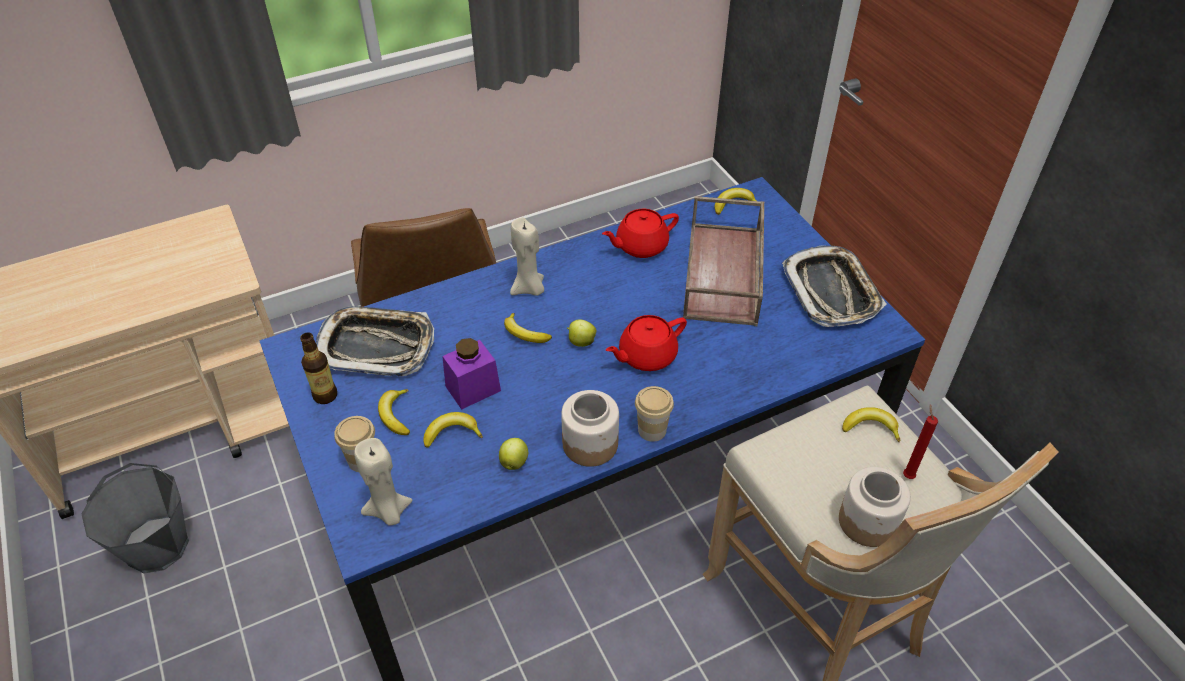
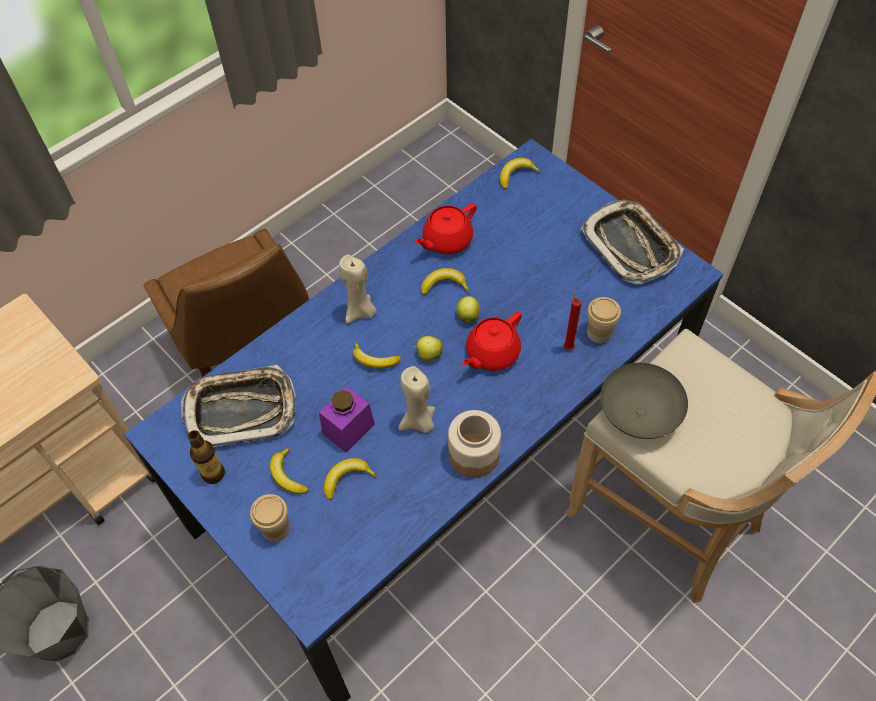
camera: 15 degrees left, 10 degrees up
beige candle [354,438,412,526] -> beige candle moved to [399,366,435,433]
apple [499,438,528,470] -> apple moved to [456,296,480,323]
cup [635,386,674,442] -> cup moved to [587,297,621,343]
brown tray [683,196,764,326] -> none
jar [839,467,911,547] -> none
banana [842,407,900,442] -> banana moved to [421,268,469,295]
red candle [903,404,938,479] -> red candle moved to [564,290,582,350]
none -> grey bowl [600,363,688,439]

